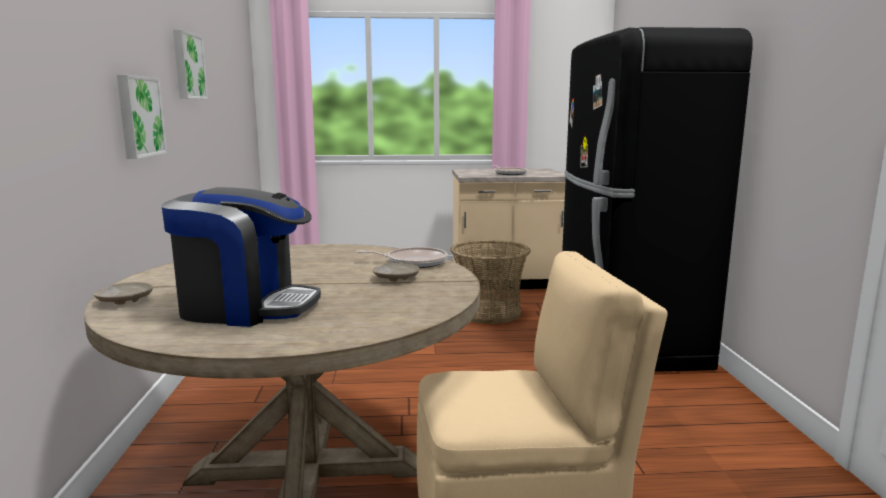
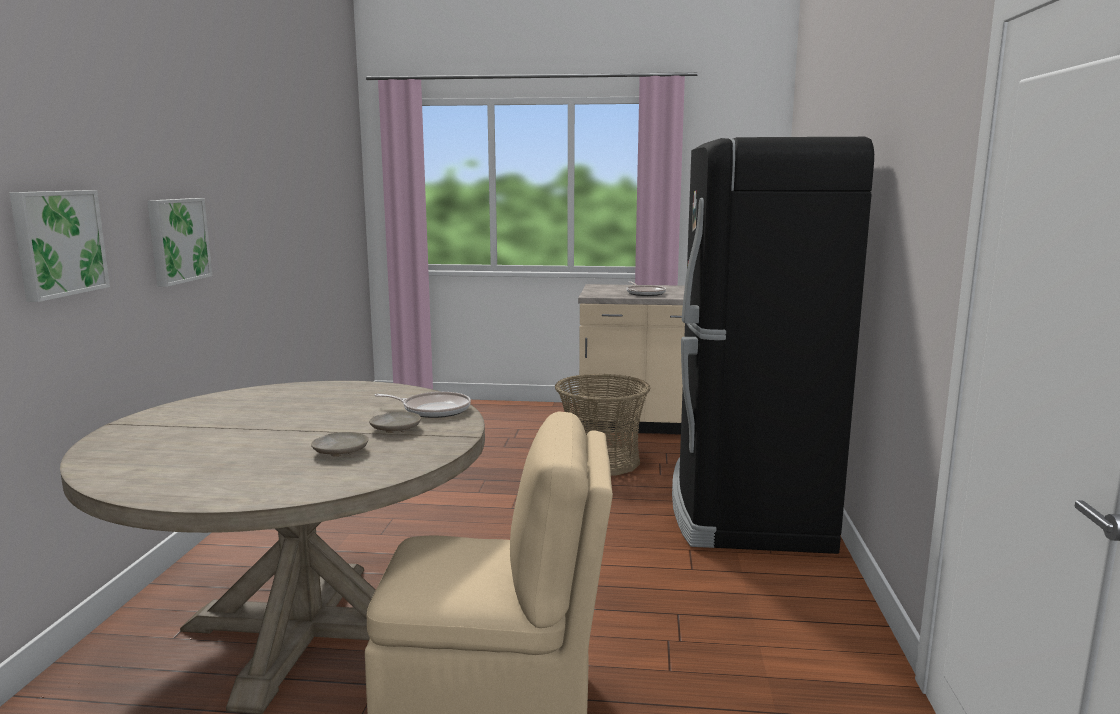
camera: 10 degrees right, 0 degrees up
beige plate [93,282,153,304] -> beige plate moved to [311,432,368,457]
coffee machine [162,187,321,327] -> none
picture [173,30,208,99] -> picture moved to [9,190,110,302]

